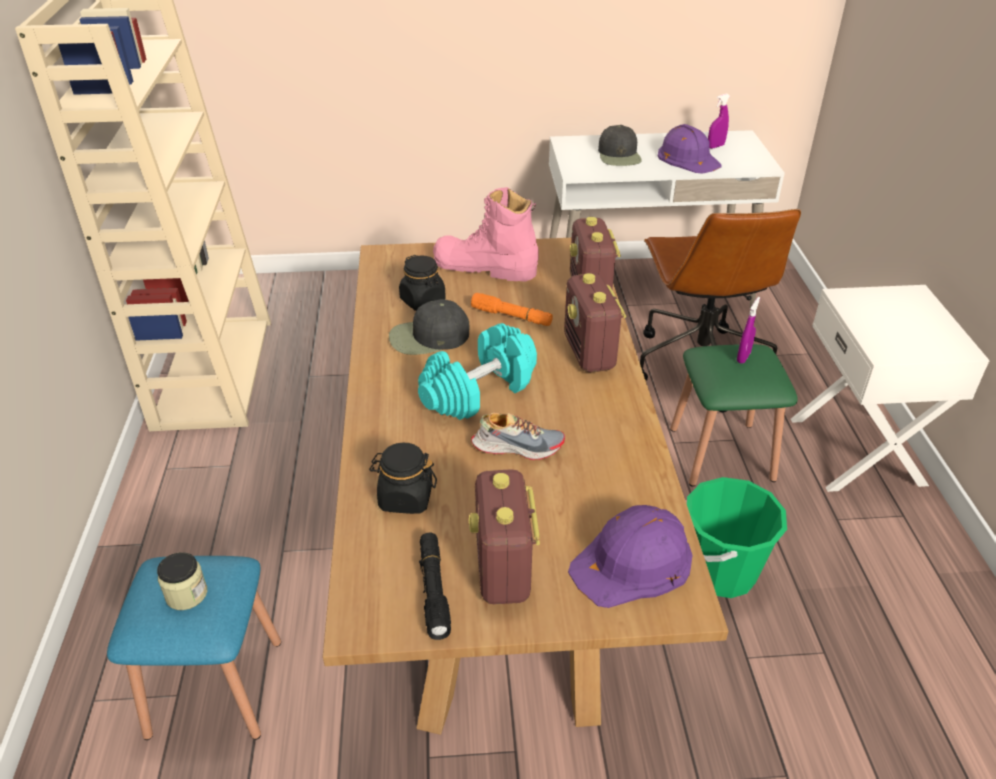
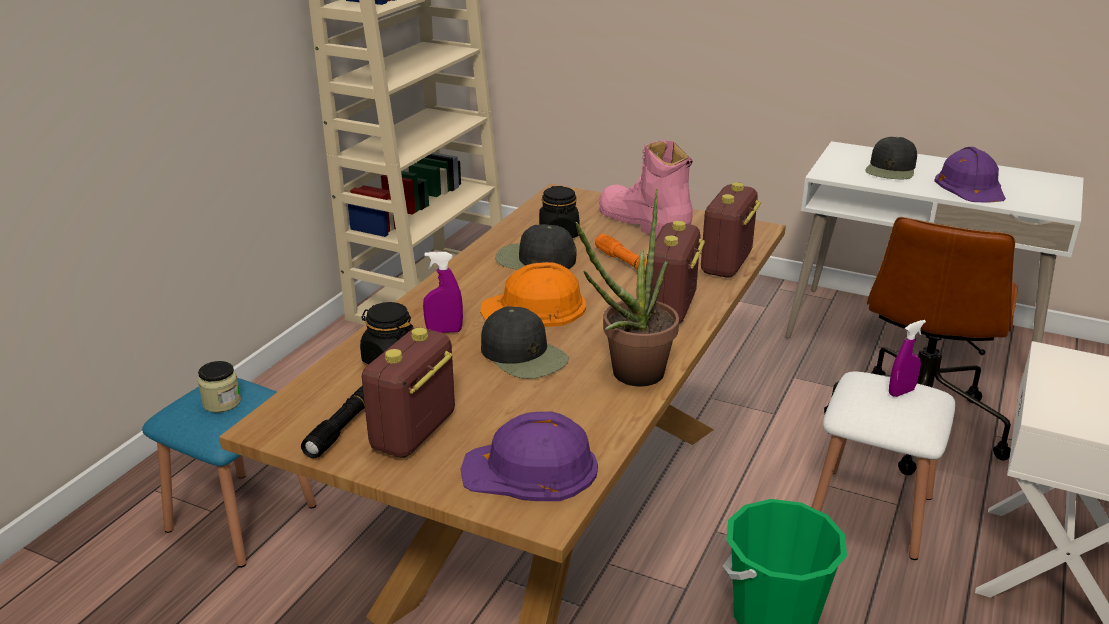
camera: 30 degrees right, 10 degrees down
turquoise dumbbell [418,323,537,420] -> orange hard hat [480,262,586,327]
shoe [471,413,565,460] -> black cap [481,306,569,379]
green stool [670,344,798,487] -> white stool [812,372,955,560]
purple spray bottle [708,94,730,149] -> purple spray bottle moved to [423,252,463,333]
none -> potted plant [575,189,679,386]

